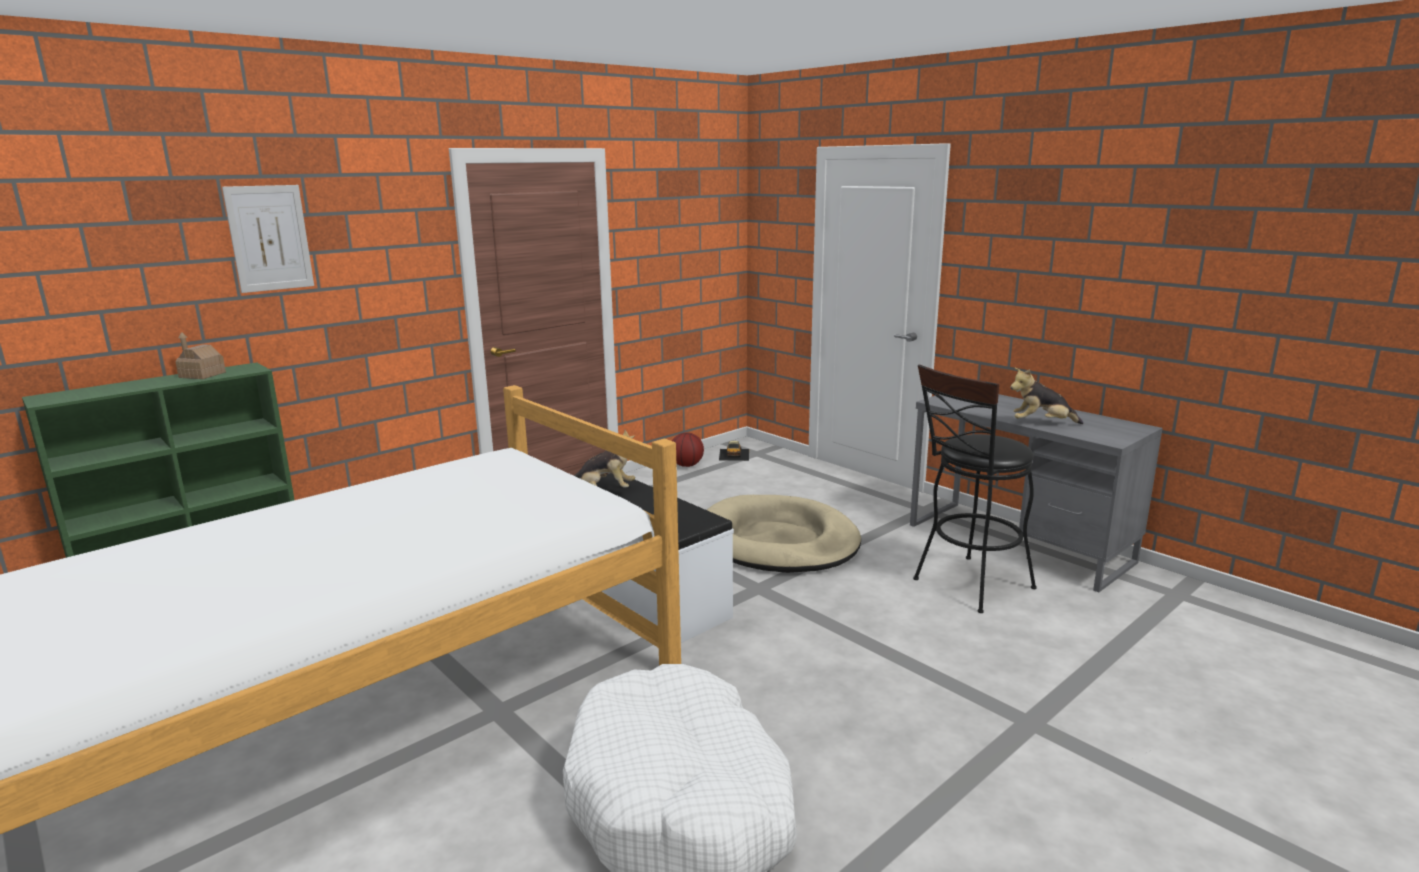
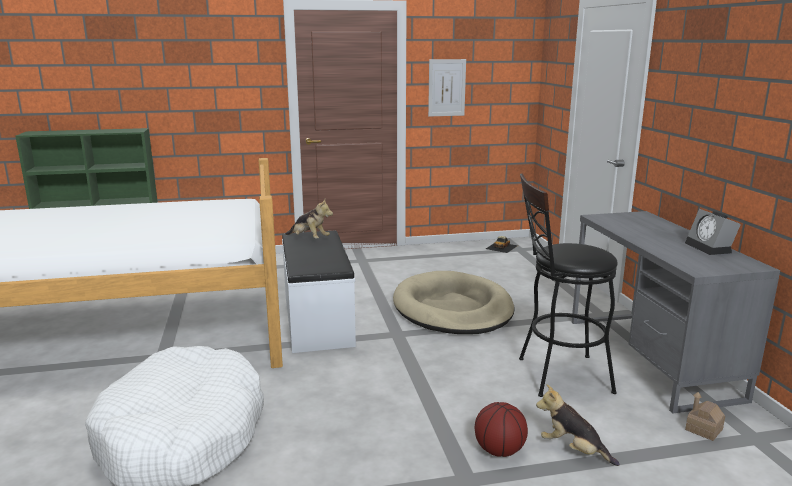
camera: 30 degrees right, 0 degrees up
toy house [175,332,226,379] -> toy house moved to [685,392,725,441]
picture [222,185,314,293] -> picture moved to [428,59,466,117]
basketball [672,432,704,467] -> basketball moved to [475,402,528,457]
plush toy [1010,368,1083,424] -> plush toy moved to [536,384,620,466]
none -> alarm clock [685,209,741,255]

